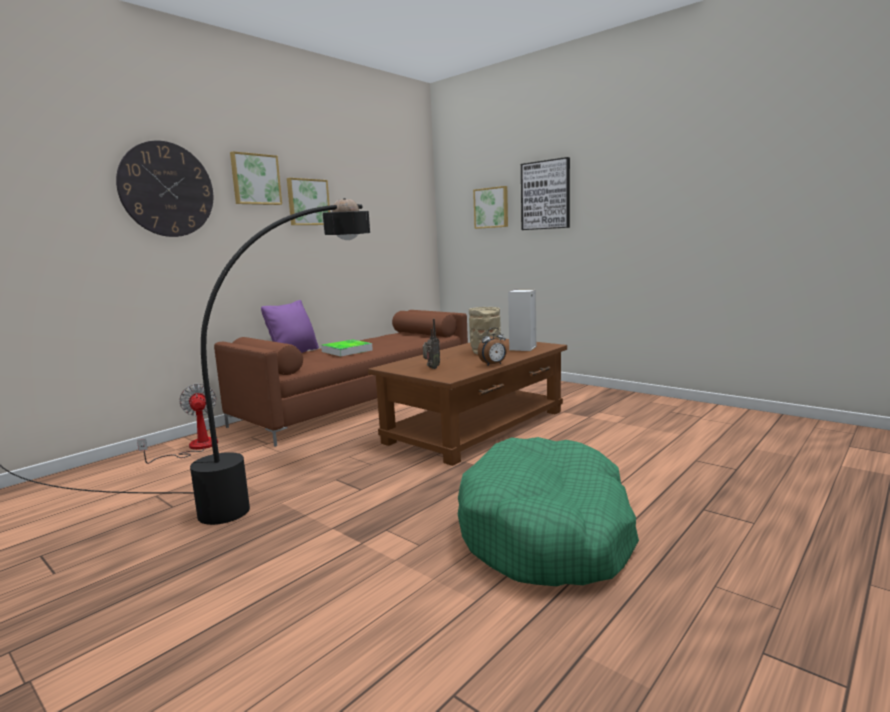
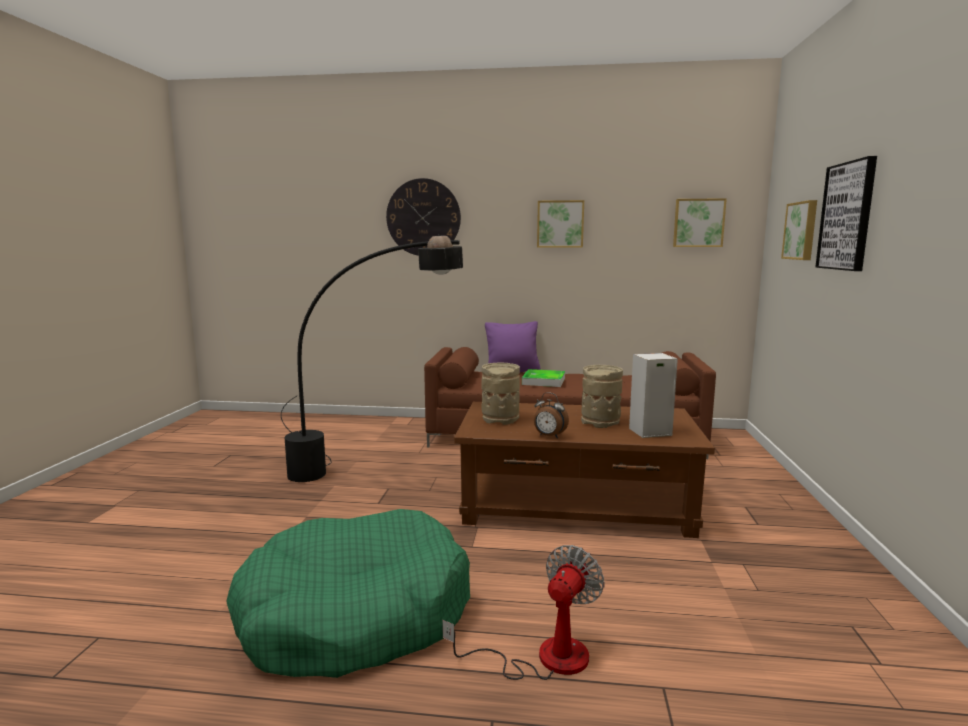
camera: 55 degrees right, 0 degrees up
fan [137,383,218,464] -> fan moved to [442,545,605,680]
picture [230,151,282,205] -> picture moved to [673,198,727,247]
radio [423,319,440,369] -> beige vase [481,363,520,425]

